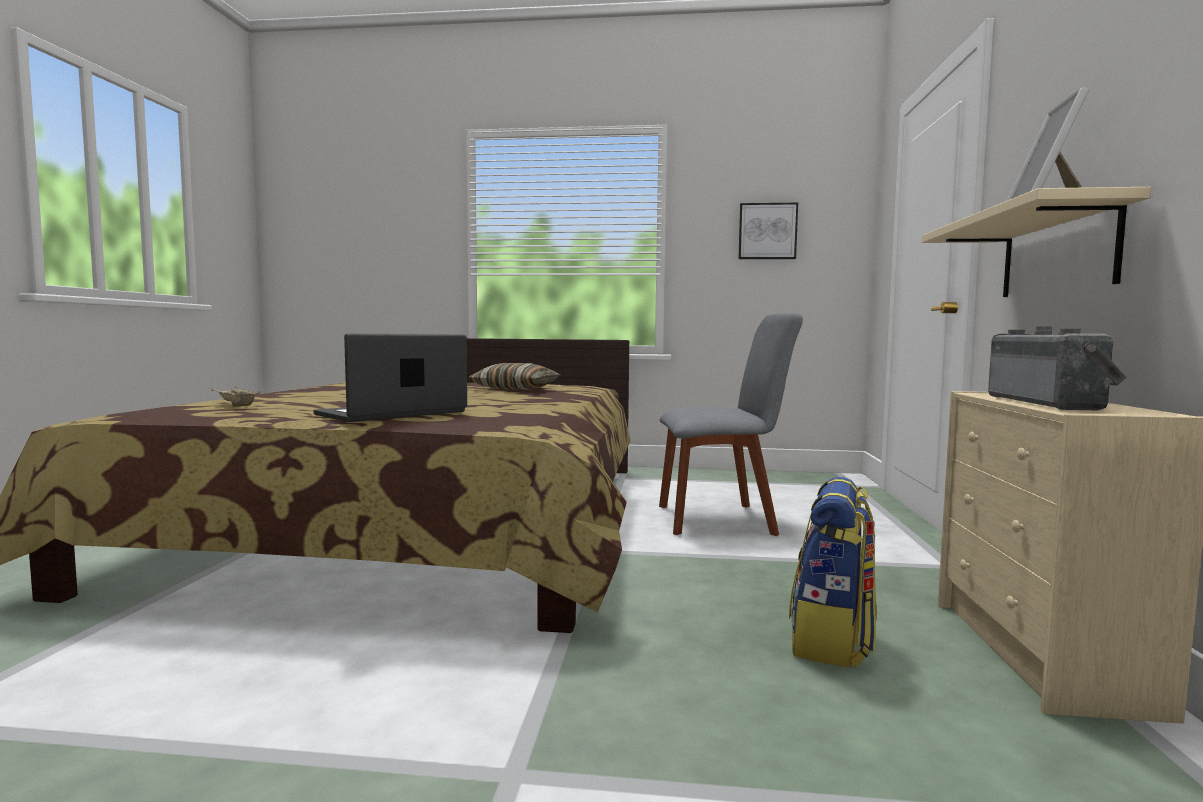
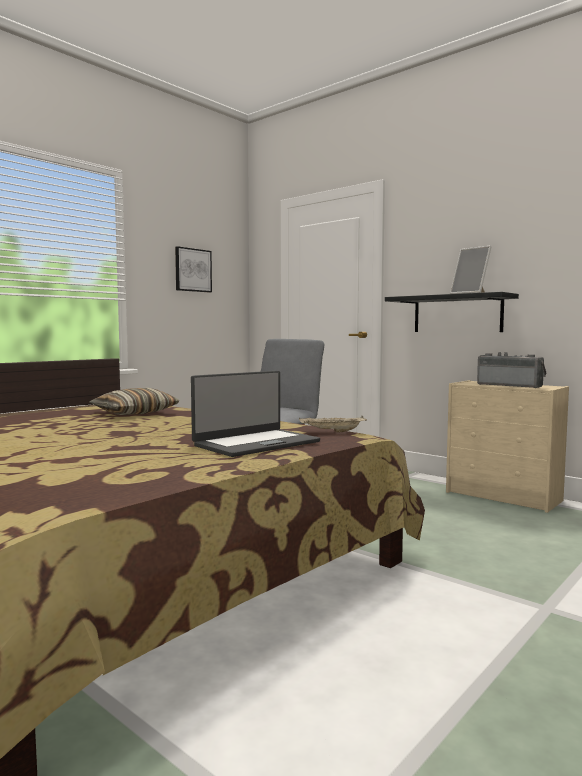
camera: 55 degrees left, 0 degrees up
beige tray [212,387,261,407] -> beige tray moved to [299,416,367,433]
laptop [314,334,467,422] -> laptop turned 120 degrees counterclockwise [191,371,320,457]
backpack [789,477,877,668] -> none
beige shelf [922,187,1151,297] -> black shelf [385,292,519,332]

